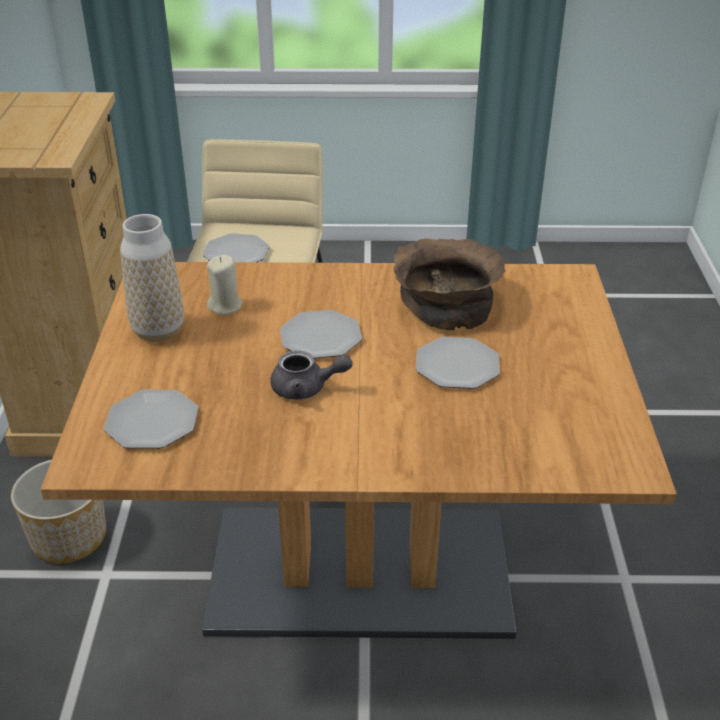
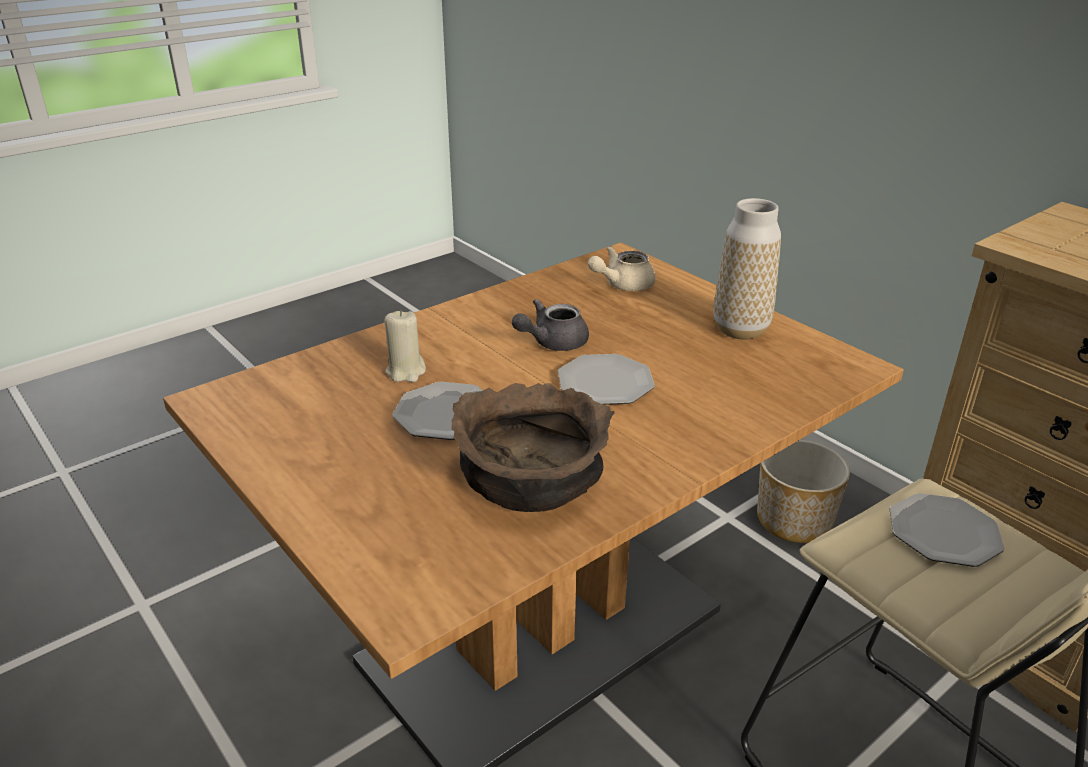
camera: 140 degrees right, 5 degrees down
plate [104,390,199,449] -> beige teapot [588,246,656,291]
beige candle [207,255,243,315] -> beige candle moved to [385,310,426,382]

